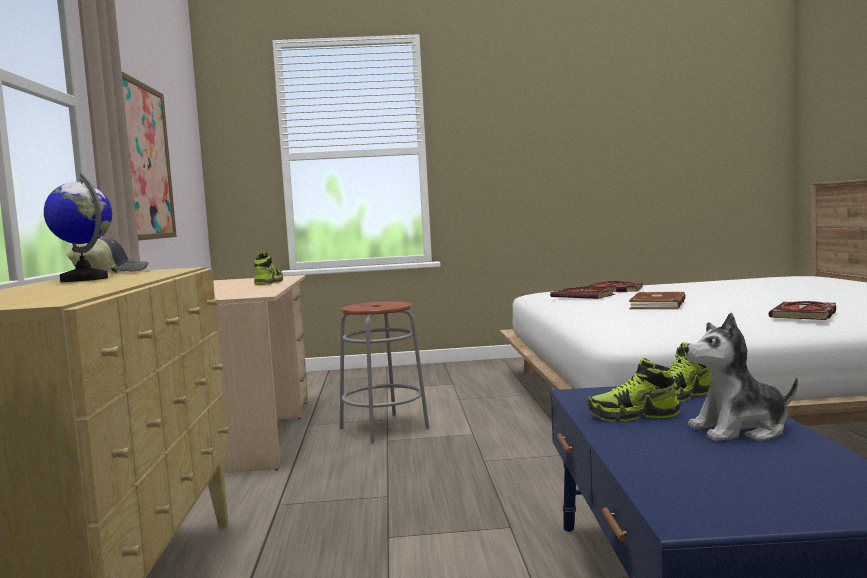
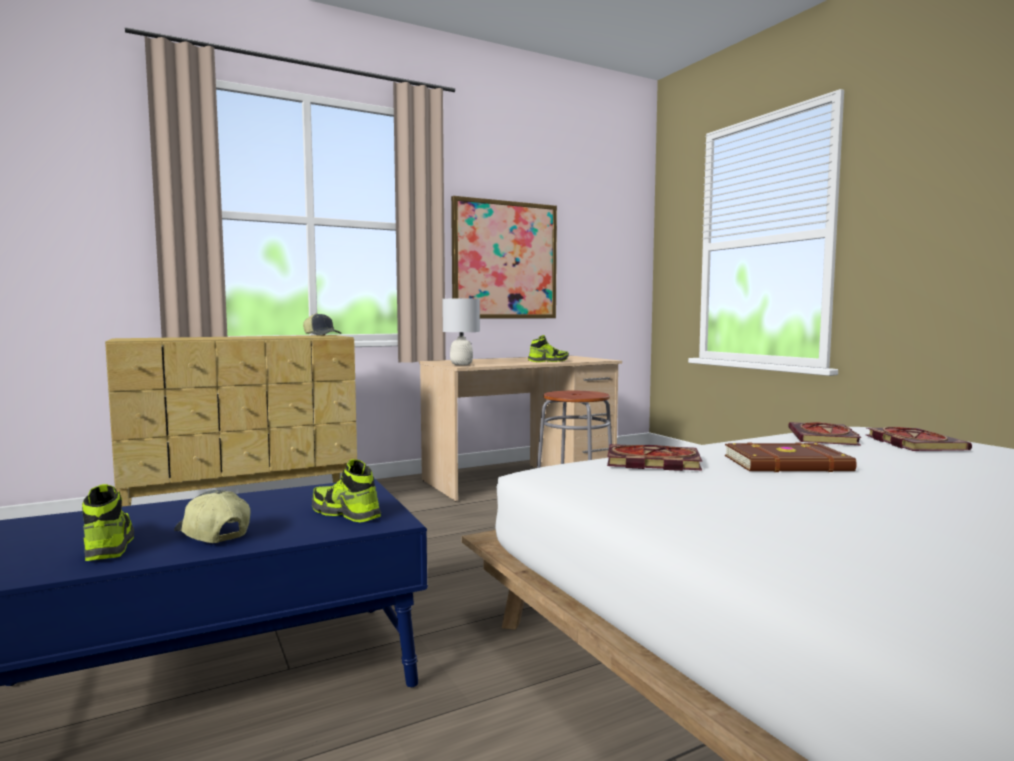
camera: 65 degrees right, 0 degrees up
globe [44,173,112,282] -> none
shoe [587,358,680,421] -> shoe moved to [82,484,134,561]
plush toy [685,313,798,441] -> cap [174,490,251,543]
book [769,301,836,320] -> book moved to [607,444,702,471]
none -> grey table lamp [442,298,480,365]

